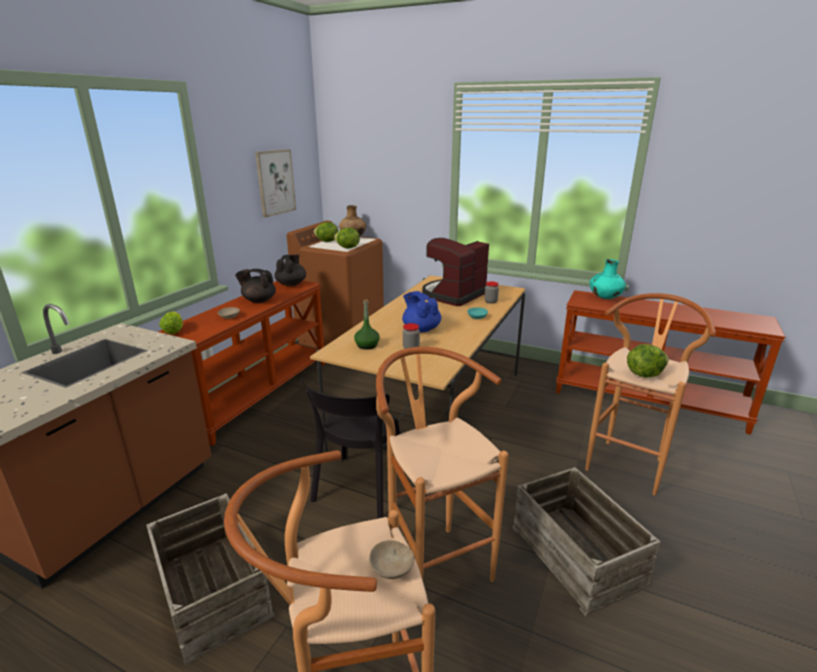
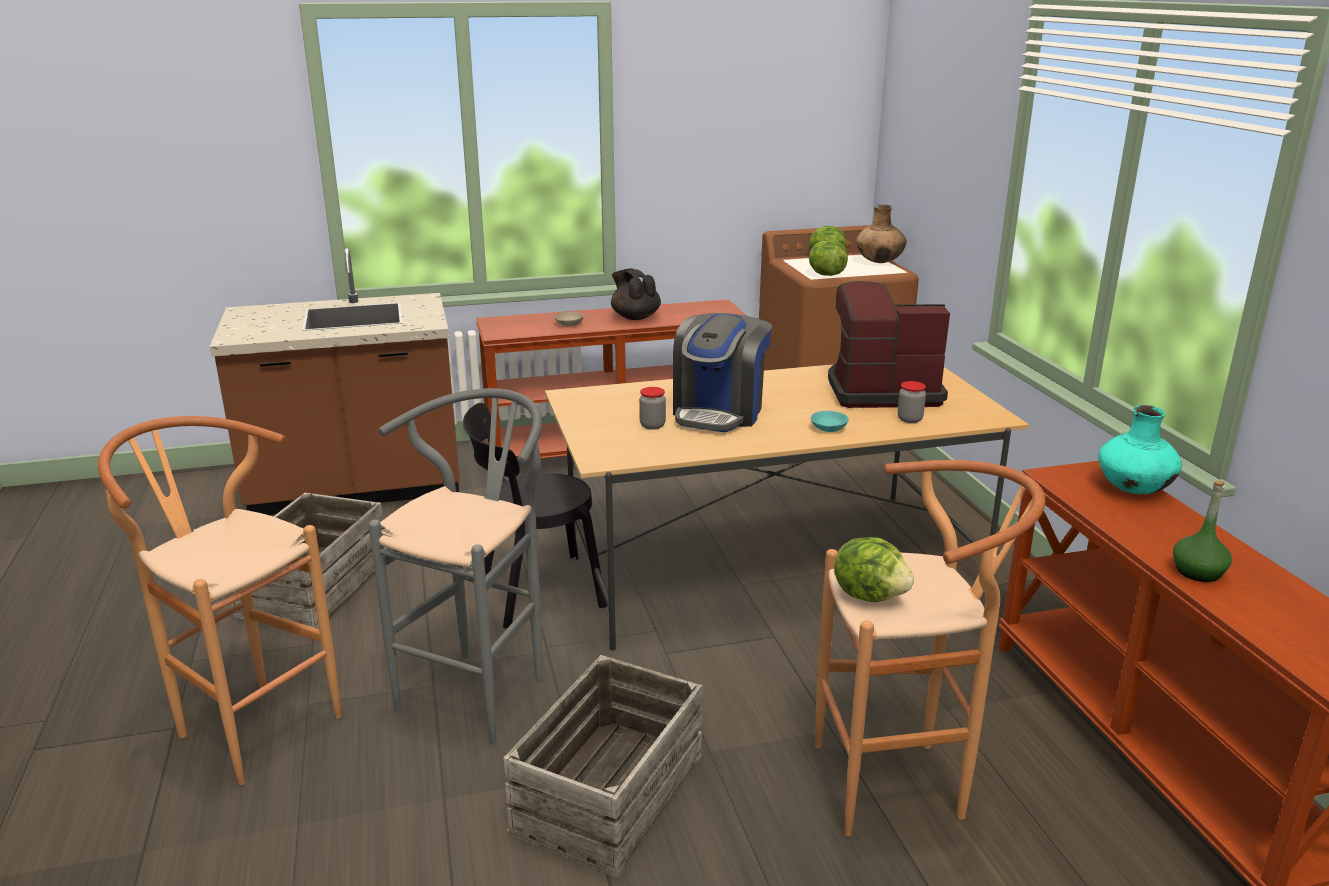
camera: 50 degrees right, 0 degrees up
lettuce [159,311,183,334] -> none
picture [255,149,296,218] -> none
black teapot [275,254,306,286] -> none
green bottle [354,299,380,350] -> green bottle moved to [1173,481,1232,582]
beige bowl [369,540,415,579] -> none
brown stool [376,347,508,582] -> grey stool [369,388,543,743]
blue teapot [402,291,441,332] -> coffee machine [673,313,772,432]

